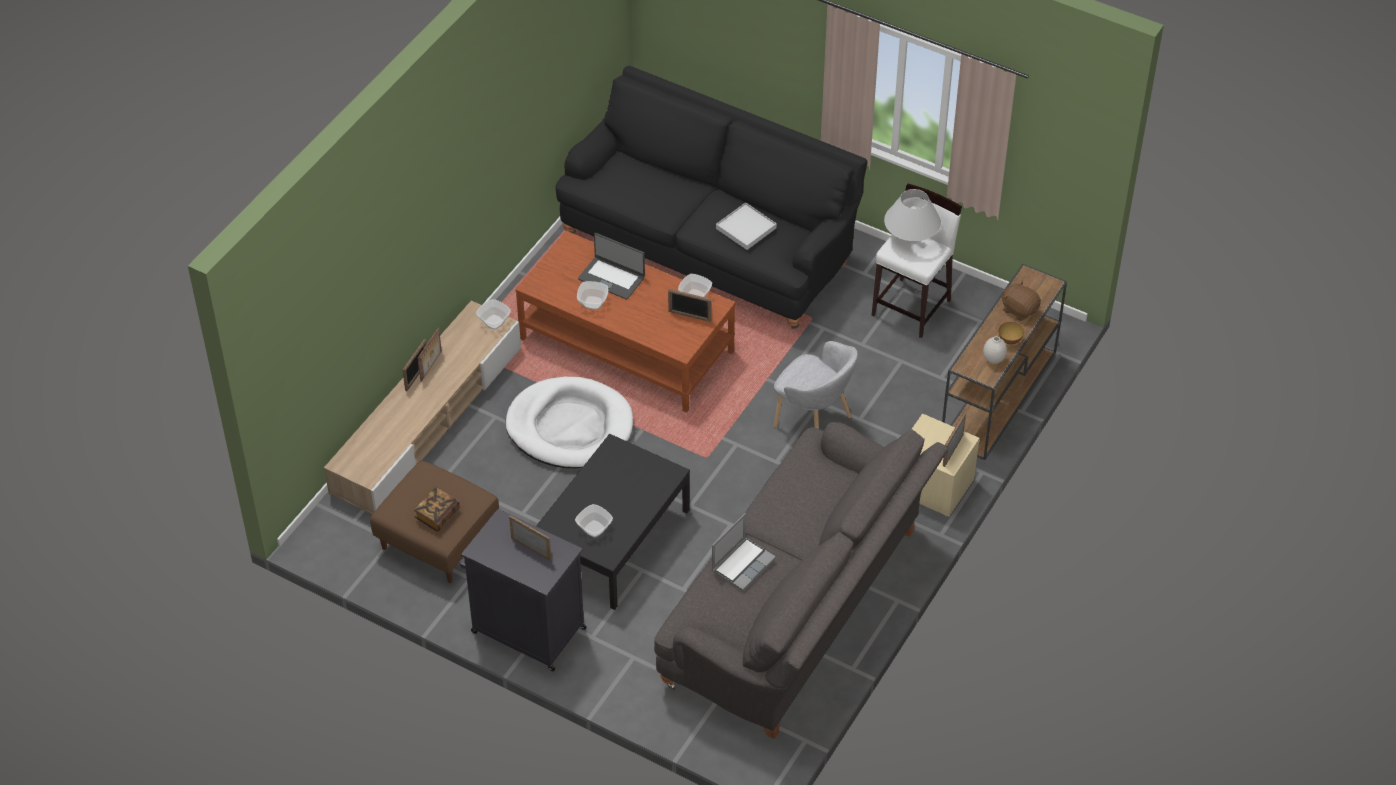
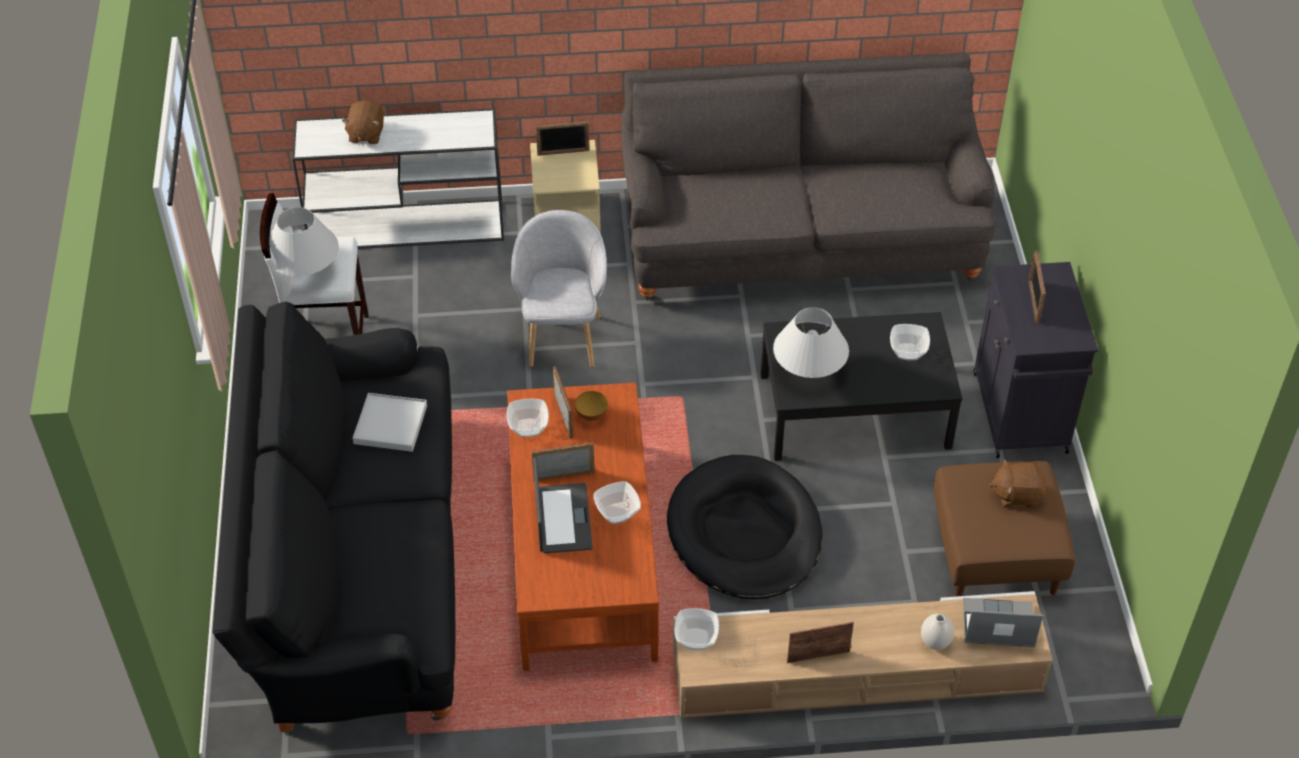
camera: 125 degrees left, 0 degrees up
picture frame [402,339,426,391] -> picture frame moved to [532,443,595,481]
book [414,487,460,532] -> brown plush toy [989,459,1046,508]
white dog bed [505,377,633,468] -> black dog bed [667,455,822,600]
laptop [712,513,776,591] -> laptop moved to [963,598,1043,647]
brown console table [942,264,1067,460] -> white console table [292,109,504,249]
white vase [983,336,1007,364] -> white vase moved to [921,613,954,650]
bowl [999,322,1024,344] -> bowl moved to [575,391,608,421]
none -> white table lamp [773,307,849,378]

